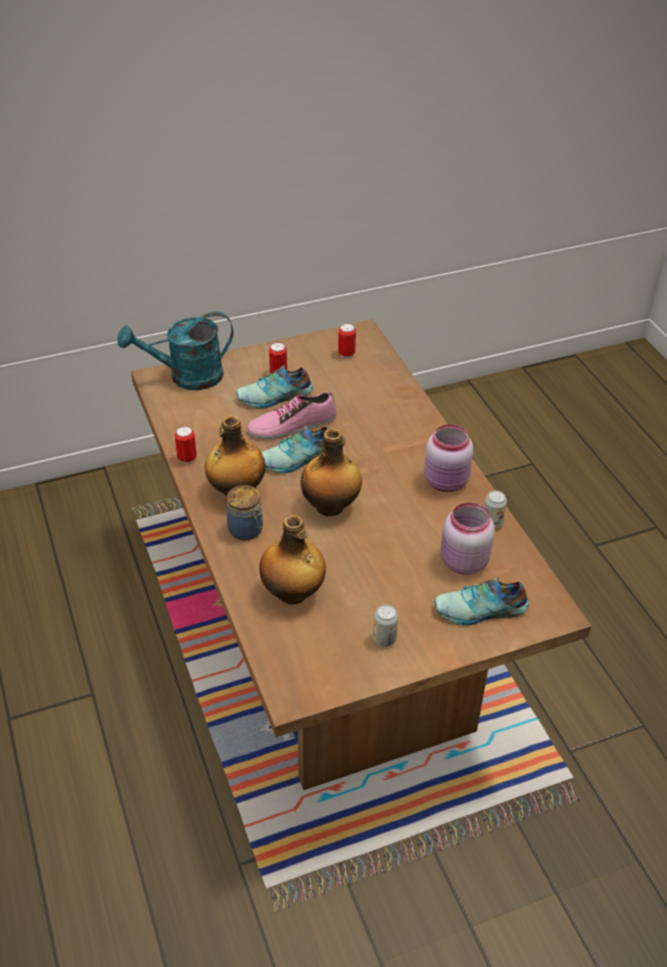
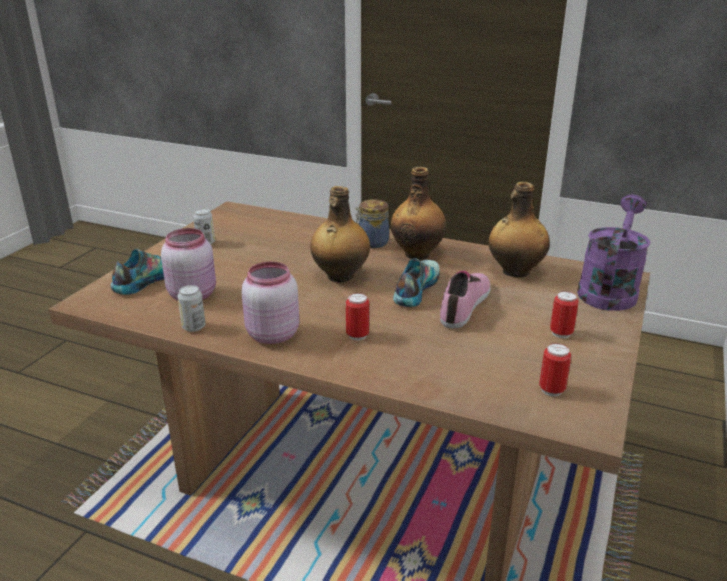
camera: 135 degrees right, 15 degrees down
turquoise watering can [117,312,233,390] -> purple watering can [577,195,650,311]
can [175,426,197,464] -> can moved to [346,293,369,341]
shoe [236,365,313,408] -> none
bottle [259,515,326,604] -> bottle moved to [488,182,550,277]

